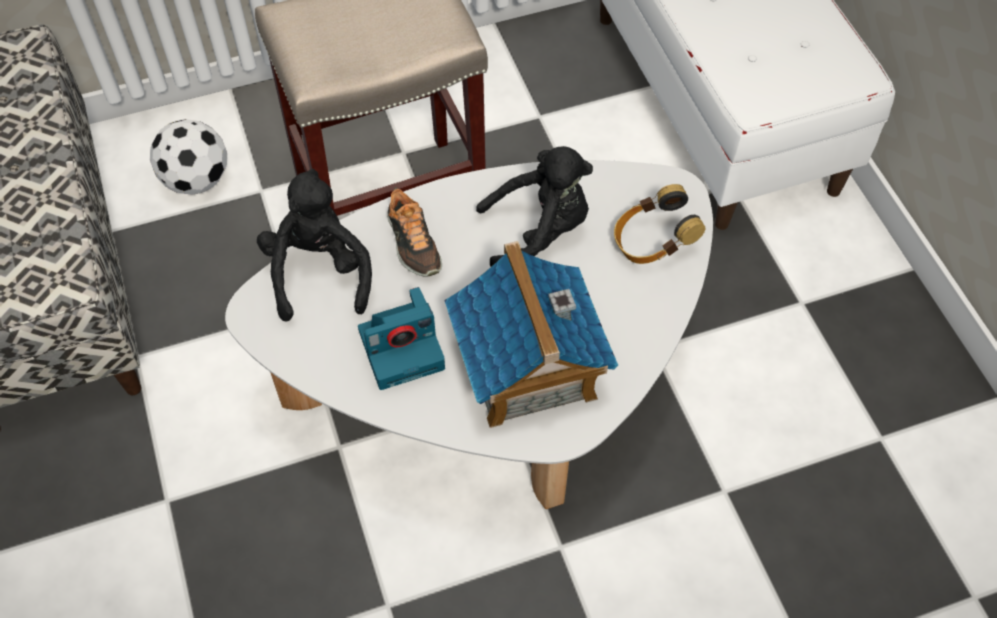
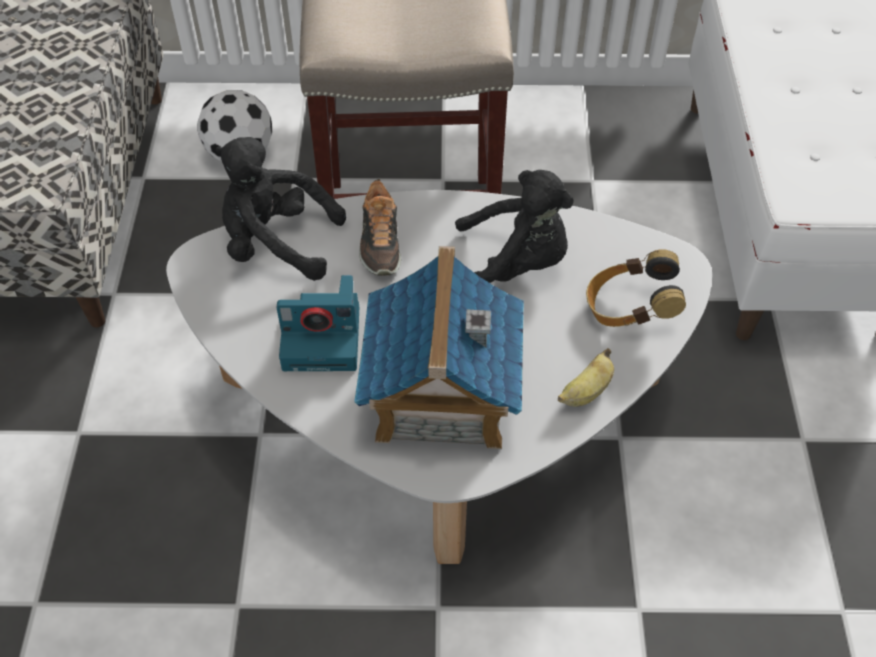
camera: 20 degrees right, 5 degrees down
black plush toy [257,169,372,322] -> black plush toy turned 90 degrees counterclockwise [216,137,346,281]
none -> banana [558,348,614,407]

